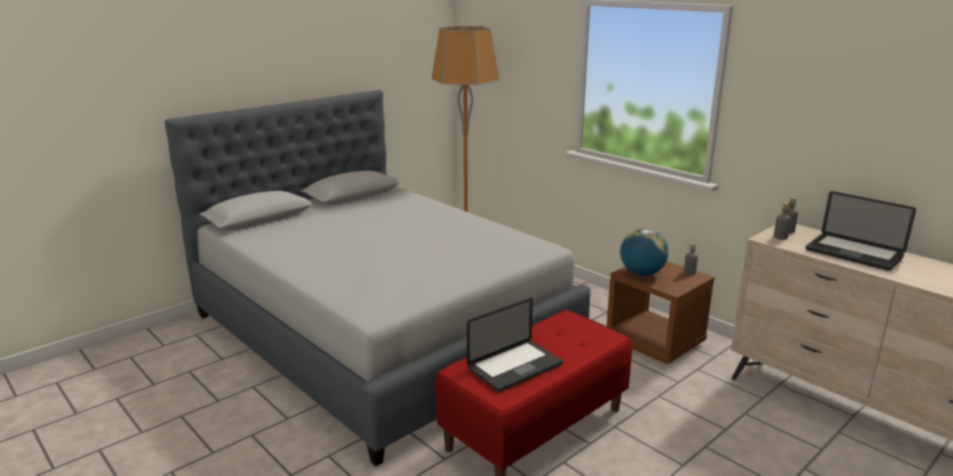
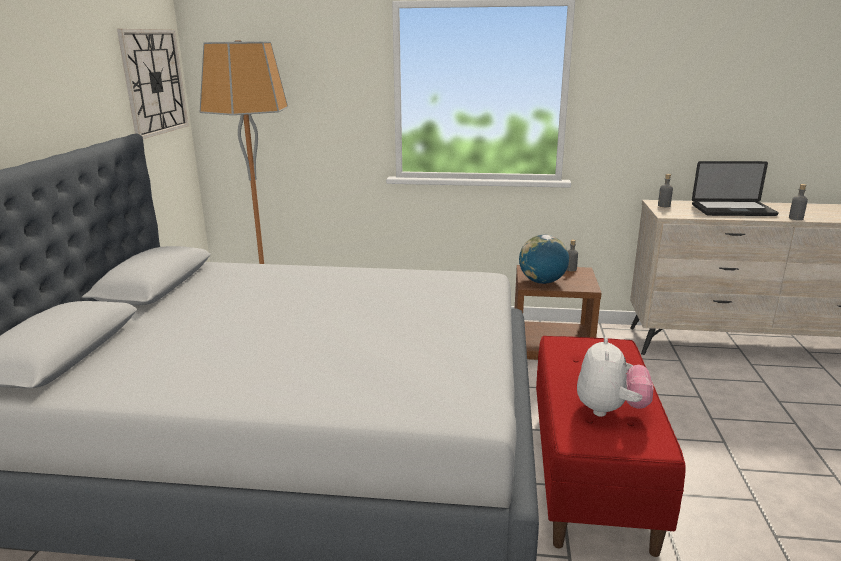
camera: 40 degrees left, 0 degrees up
laptop [467,298,563,392] -> plush toy [577,337,653,417]
grey bottle [774,203,791,240] -> grey bottle moved to [789,184,808,220]
none -> wall clock [117,29,189,139]

